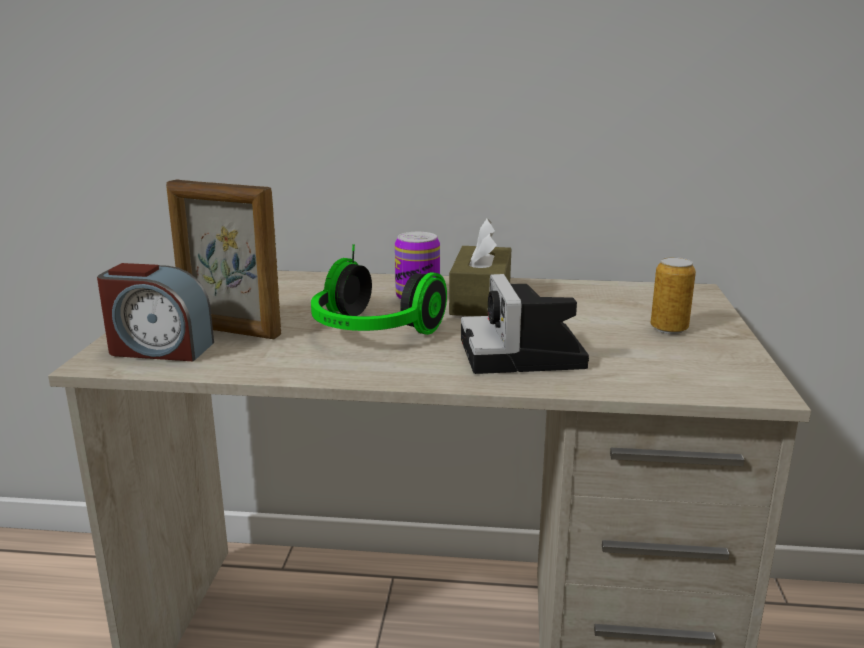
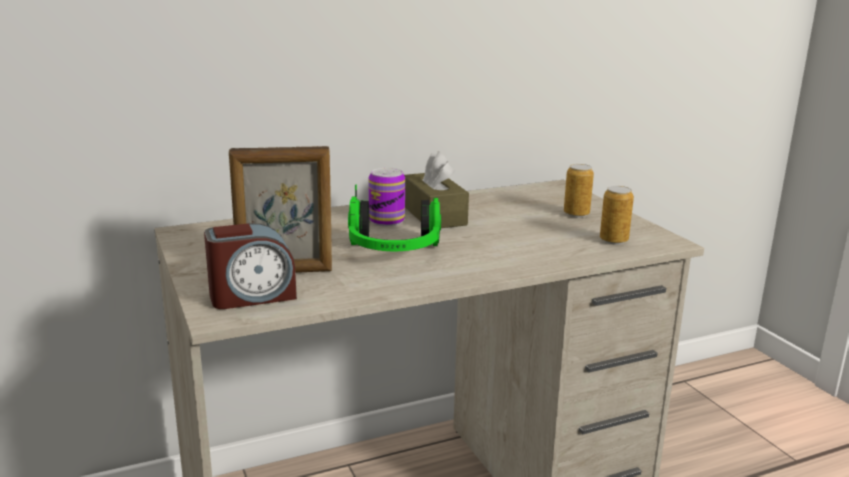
camera: 30 degrees left, 0 degrees up
camera [461,274,589,374] -> none
none -> can [600,186,634,245]

